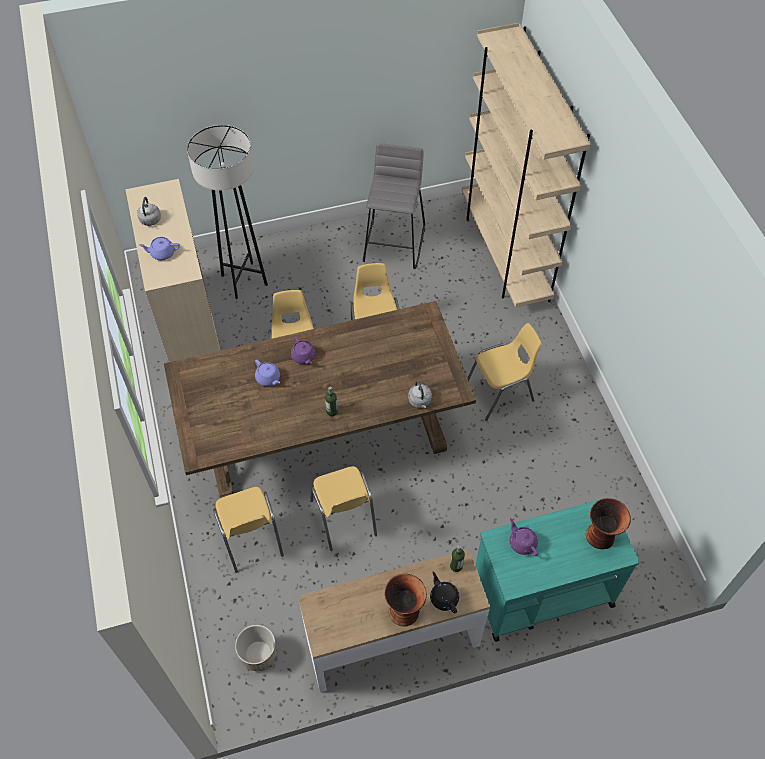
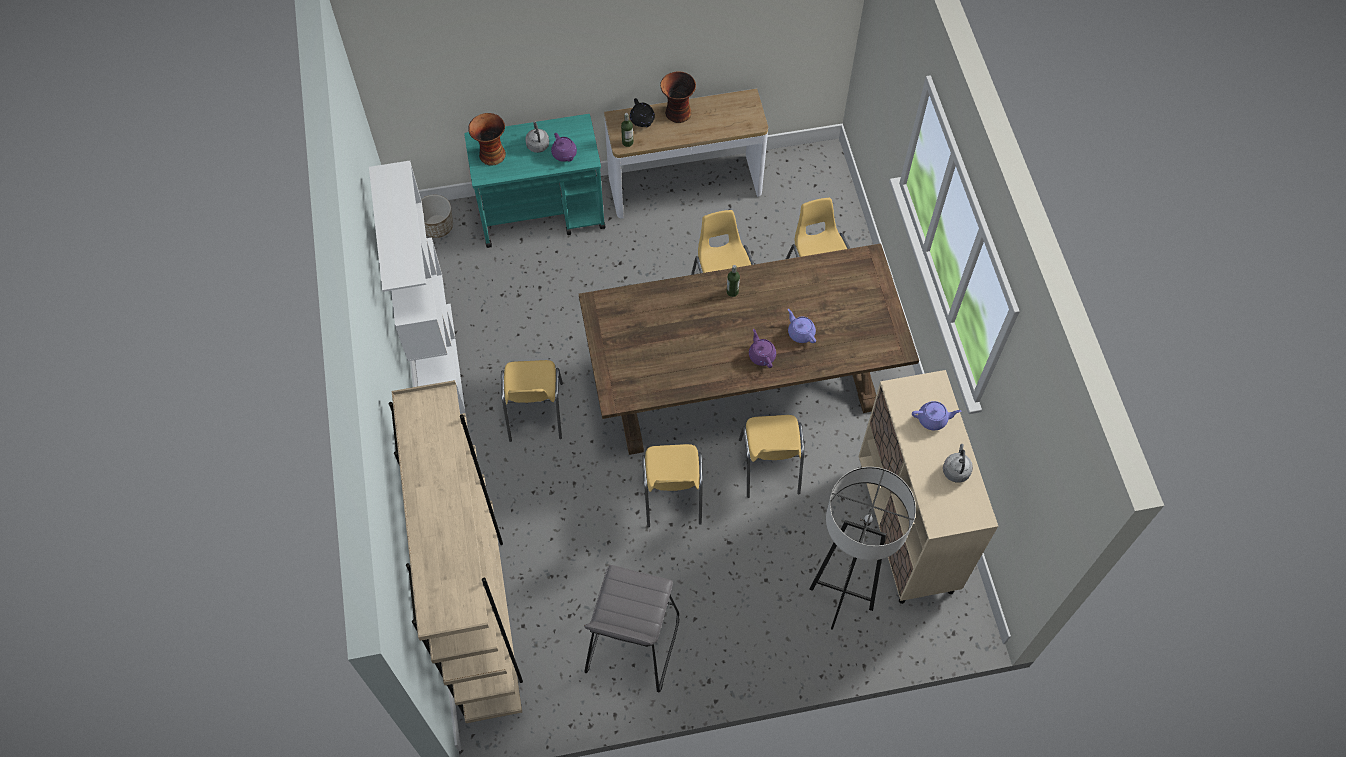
camera: 175 degrees left, 5 degrees up
planter [235,625,276,671] -> planter moved to [421,195,453,238]
grey kettle [408,380,432,408] -> grey kettle moved to [525,121,549,153]
yellow chair [468,323,542,421] -> yellow chair turned 75 degrees counterclockwise [501,360,563,442]
none -> white bookcase [369,161,466,414]

